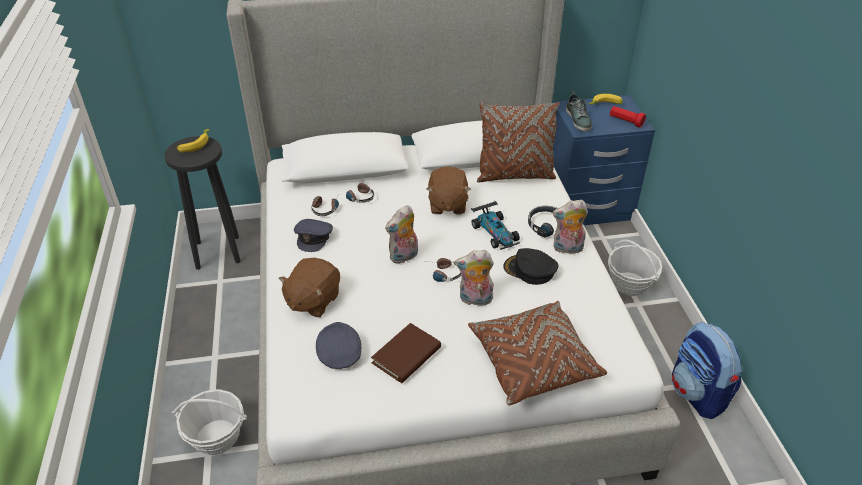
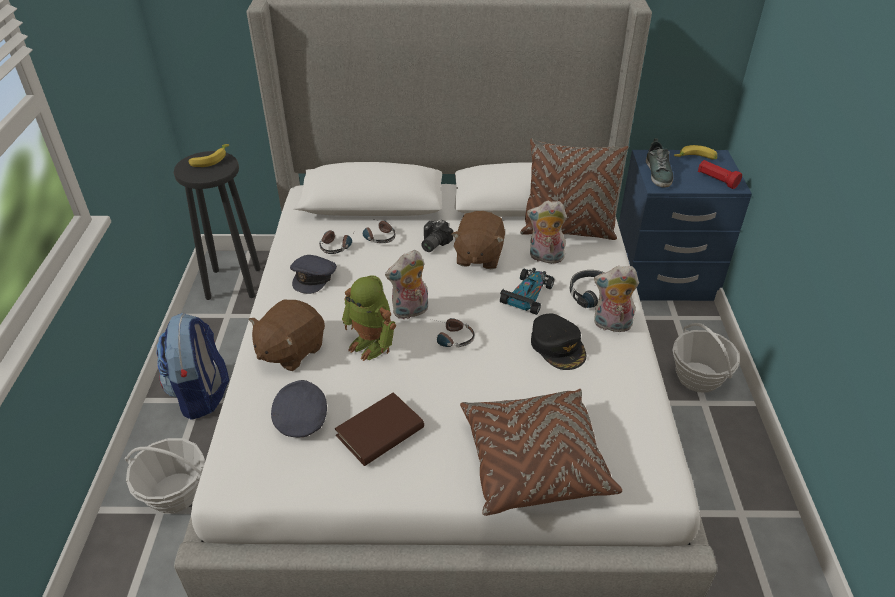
camera: 10 degrees right, 0 degrees up
plush toy [455,250,494,306] -> plush toy moved to [527,200,567,263]
toy car [471,201,520,250] -> toy car turned 135 degrees counterclockwise [500,268,554,315]
black cap [503,248,558,285] -> black cap turned 150 degrees counterclockwise [531,314,586,370]
backpack [672,322,742,419] -> backpack moved to [156,313,229,420]
none -> toy robot [342,275,396,361]
none -> camera [422,220,453,252]

